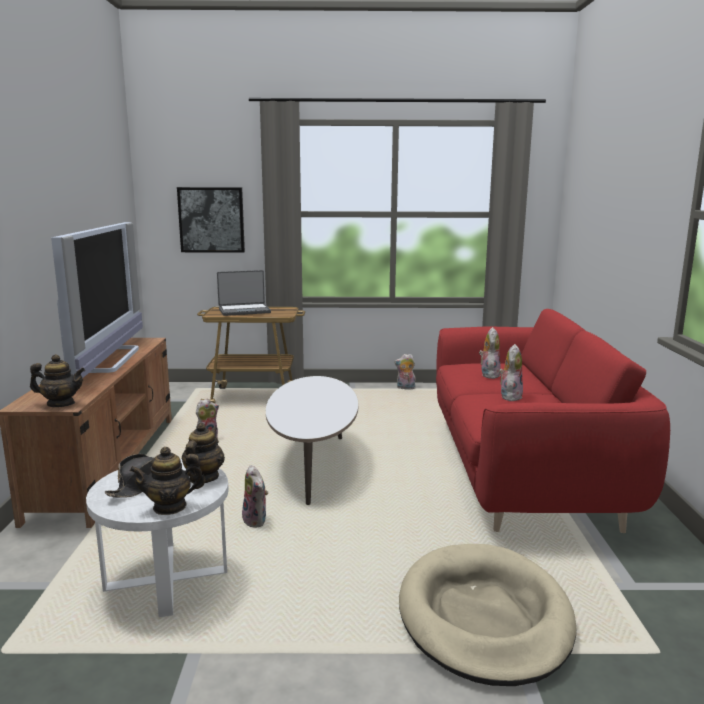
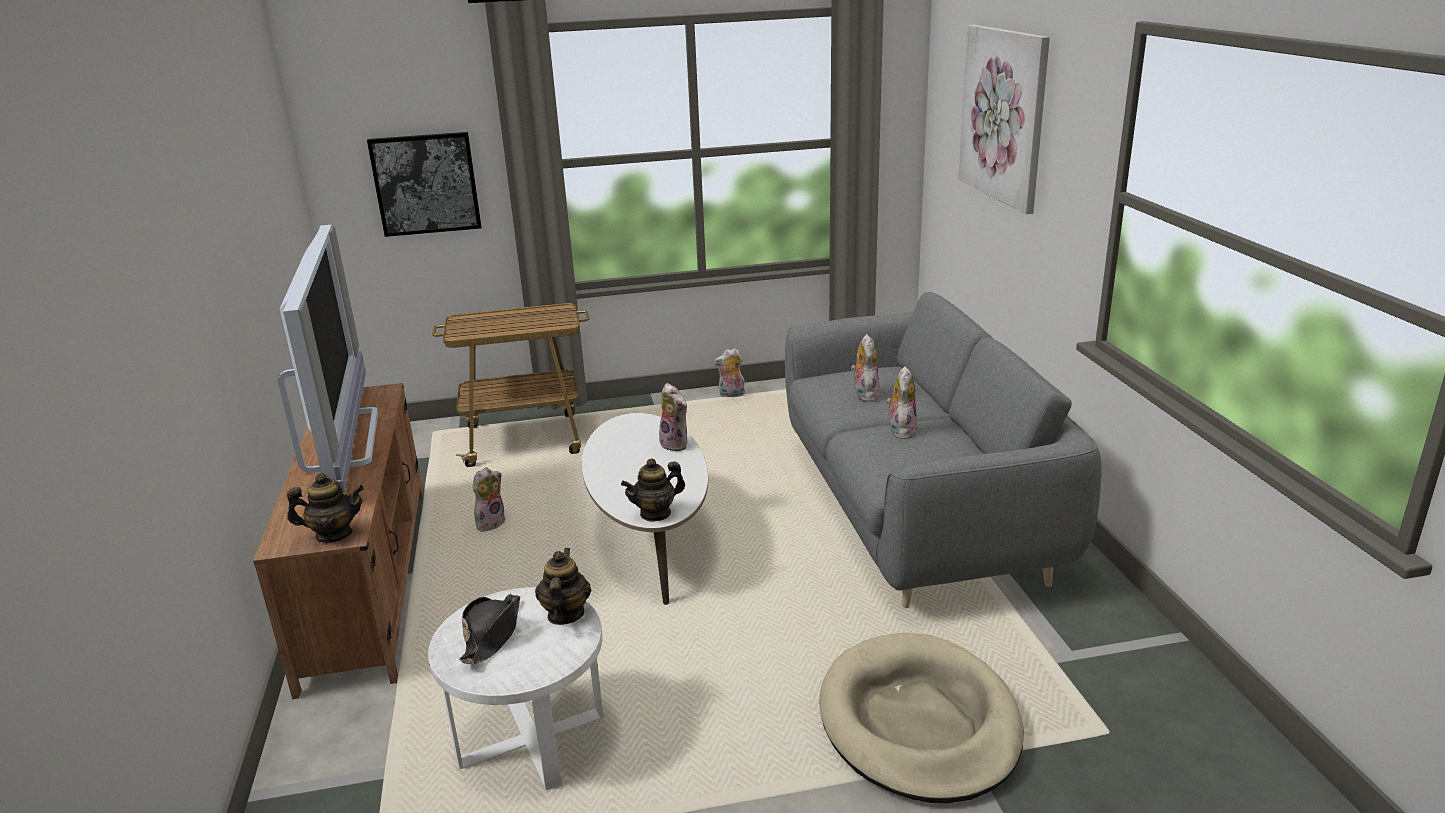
camera: 10 degrees left, 10 degrees up
teapot [129,447,205,515] -> teapot moved to [621,458,685,522]
laptop [217,270,271,316] -> none
plush toy [242,465,268,528] -> plush toy moved to [659,383,688,452]
red sofa [436,309,670,533] -> grey sofa [785,292,1102,608]
none -> picture [958,25,1050,214]

